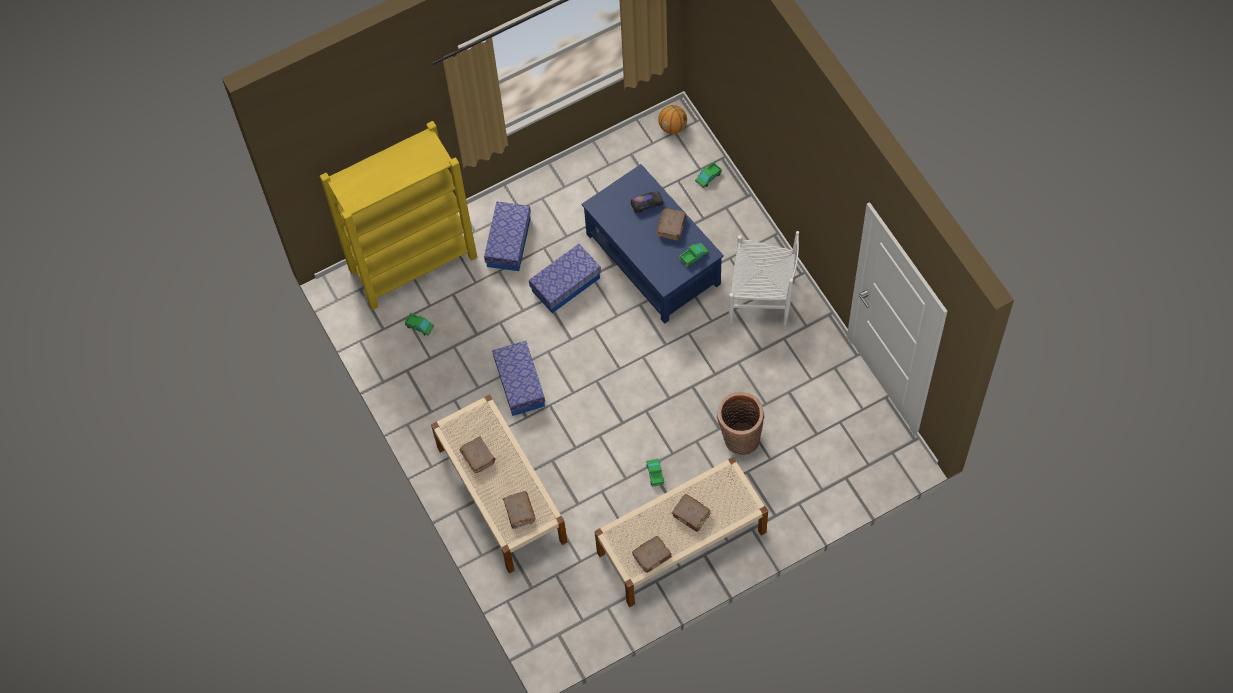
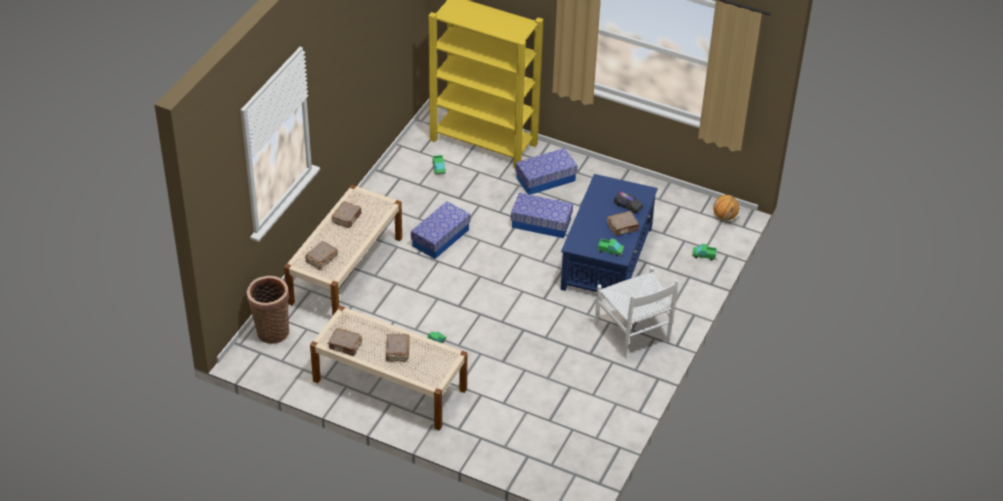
camera: 50 degrees right, 20 degrees down
basket [717,392,765,455] -> basket moved to [246,276,289,344]

